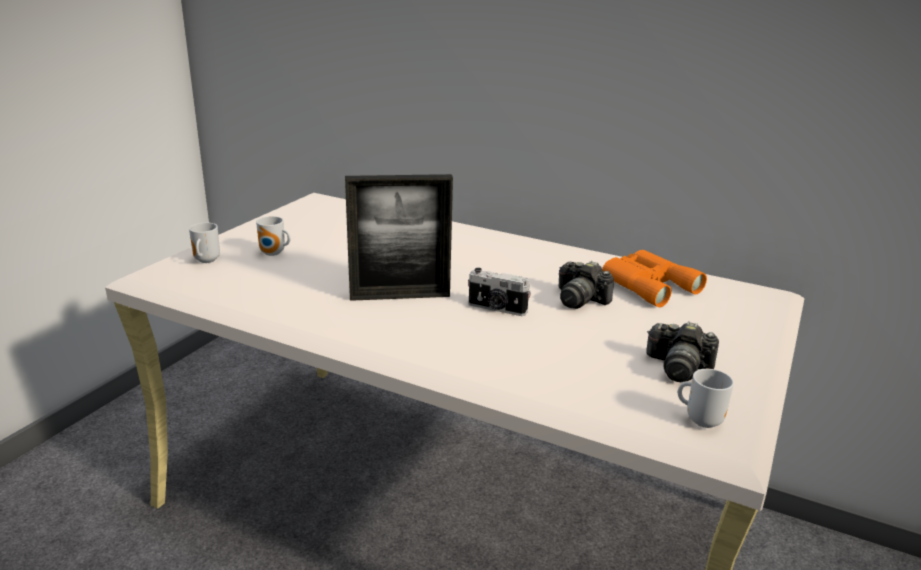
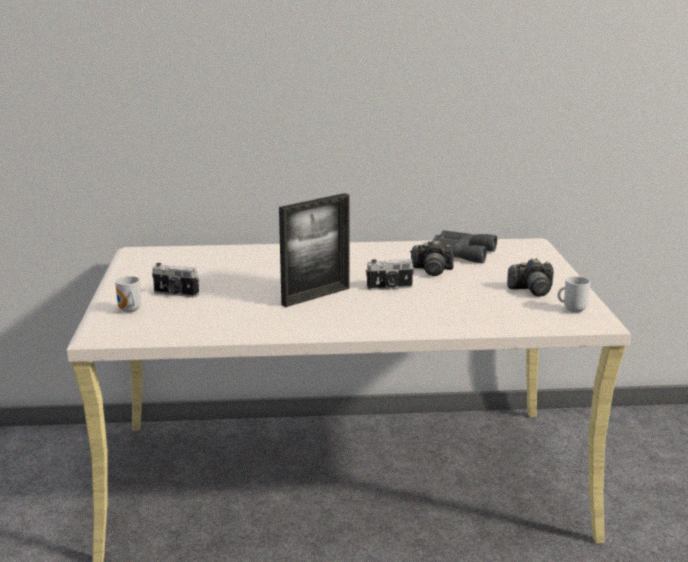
camera: 30 degrees left, 5 degrees down
mug [256,216,290,256] -> camera [152,263,199,297]
orange binoculars [602,250,707,307] -> grey binoculars [427,230,497,263]

